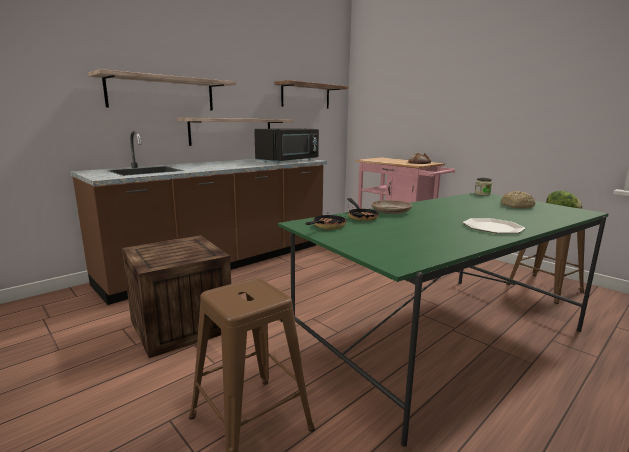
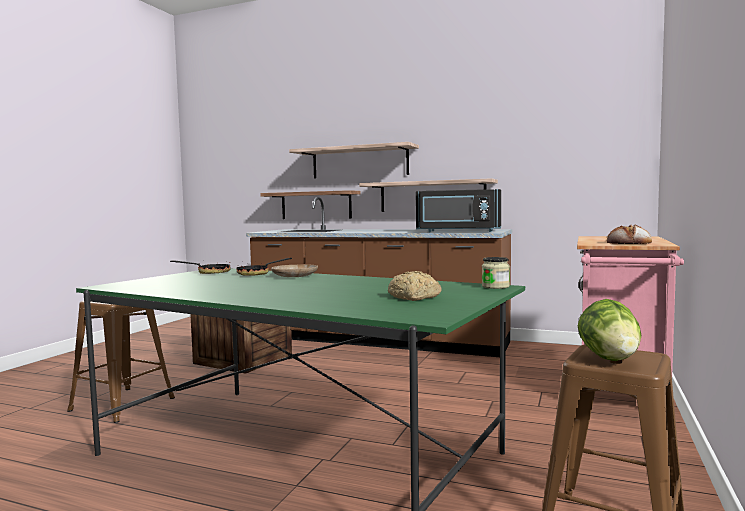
camera: 65 degrees right, 10 degrees down
shelf [274,80,348,109] -> shelf moved to [260,190,361,219]
plate [463,218,525,233] -> none

